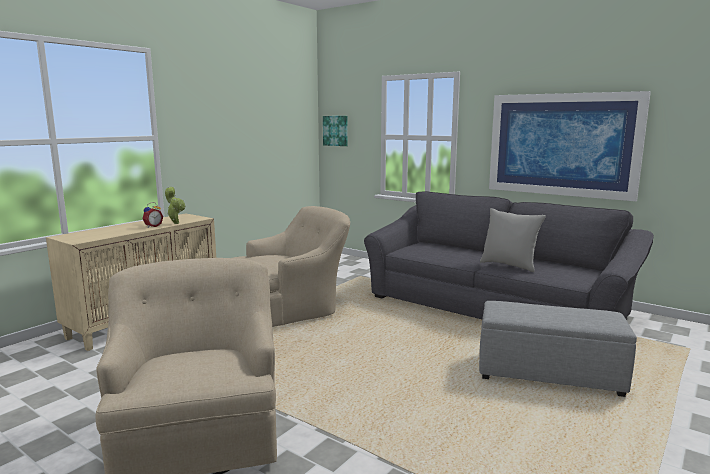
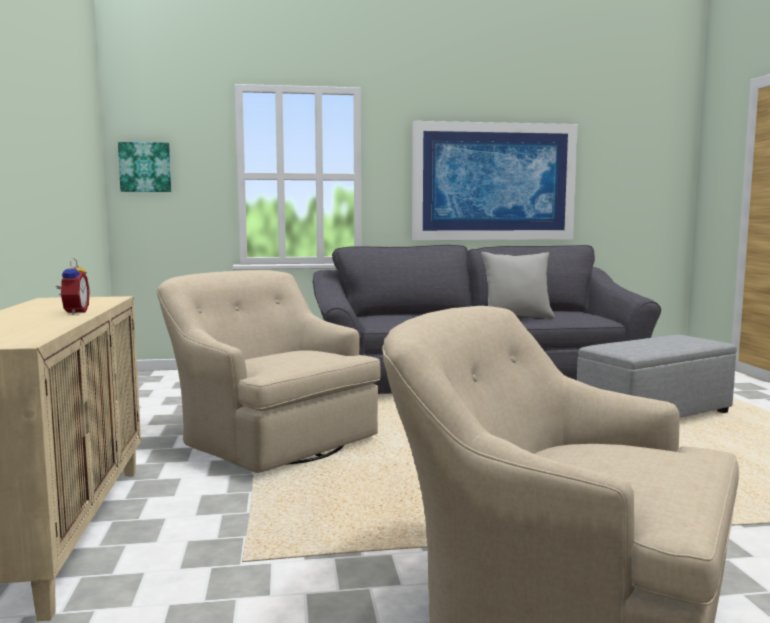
camera: 45 degrees left, 5 degrees down
potted plant [165,187,186,224] -> none
beige armchair [233,206,350,327] -> beige armchair turned 60 degrees counterclockwise [157,270,381,473]

